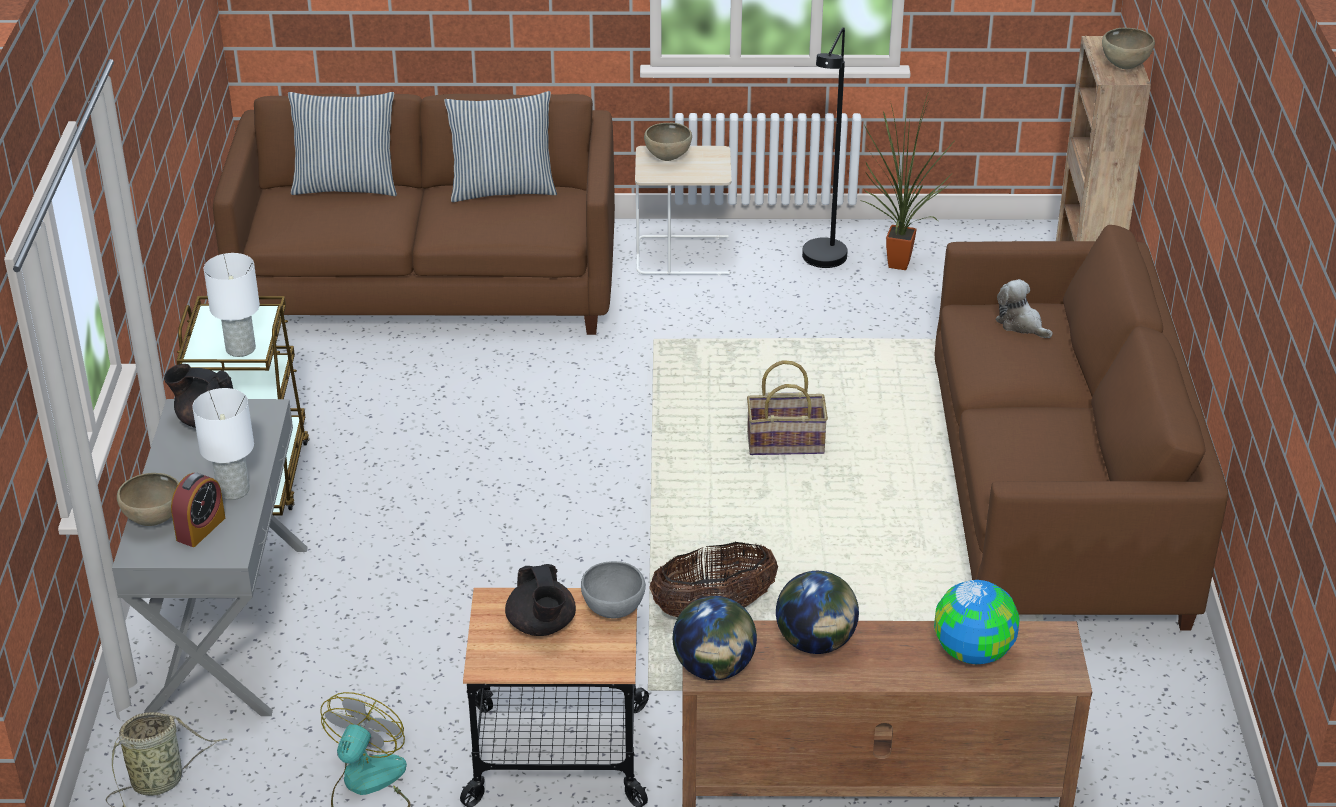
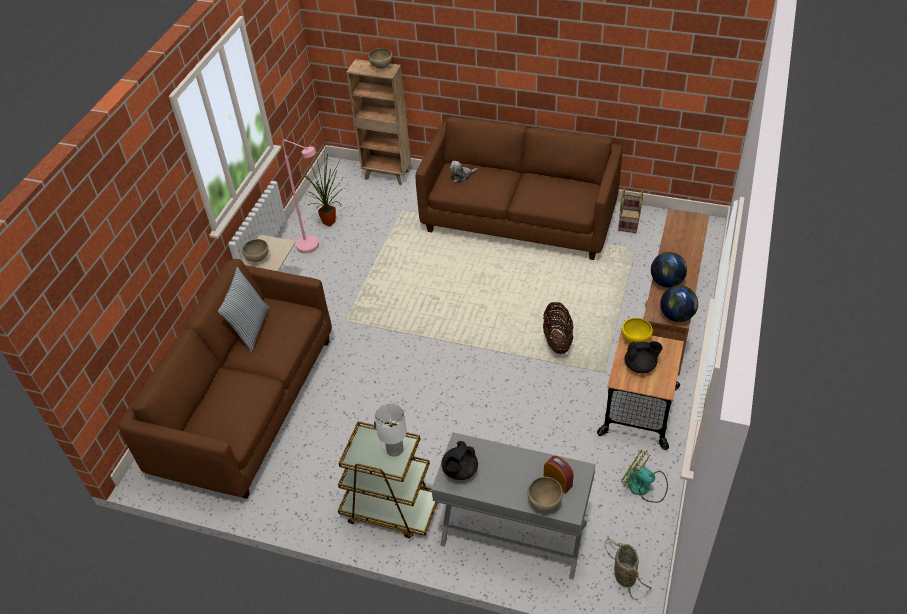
camera: 70 degrees left, 10 degrees up
white table lamp [193,388,254,500] -> none
pillow [288,92,397,196] -> none
grey bowl [581,561,646,618] -> yellow bowl [622,318,653,343]
basket [747,360,828,455] -> basket moved to [618,188,643,233]
black floor lamp [802,27,848,268] -> pink floor lamp [282,140,319,253]
globe [934,580,1020,664] -> none

